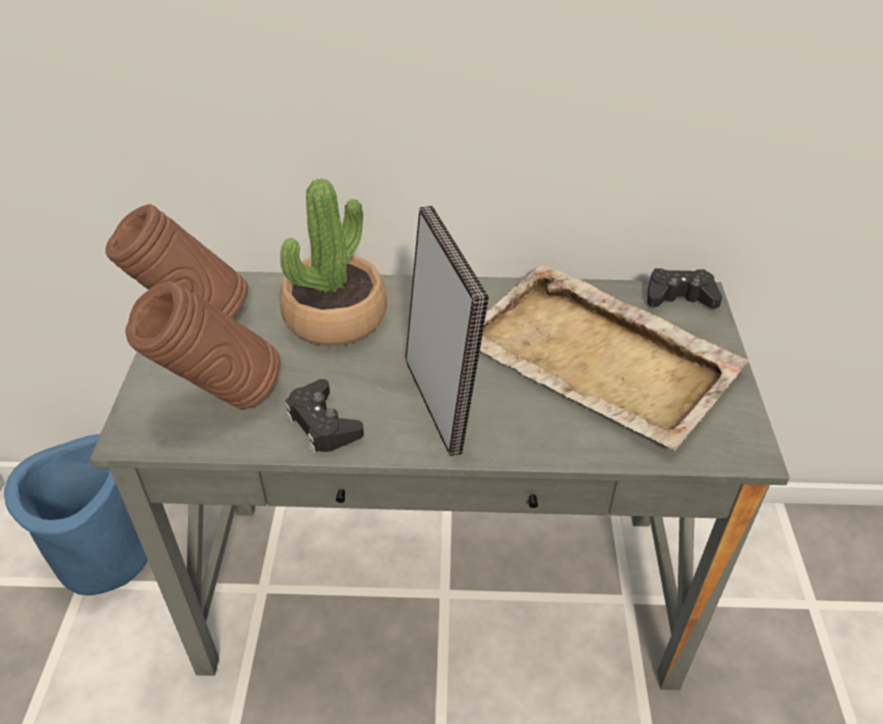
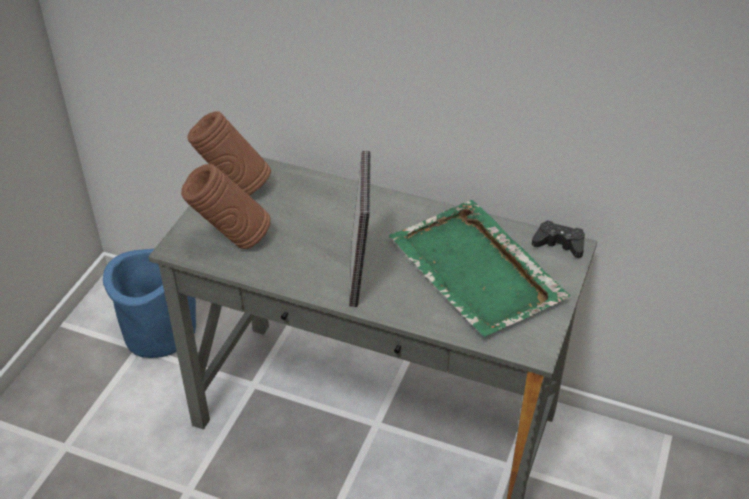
camera: 20 degrees right, 0 degrees up
potted plant [280,178,387,346] -> none
black game controller [285,379,364,453] -> none
beige tray [480,264,749,450] -> green tray [389,200,571,337]

